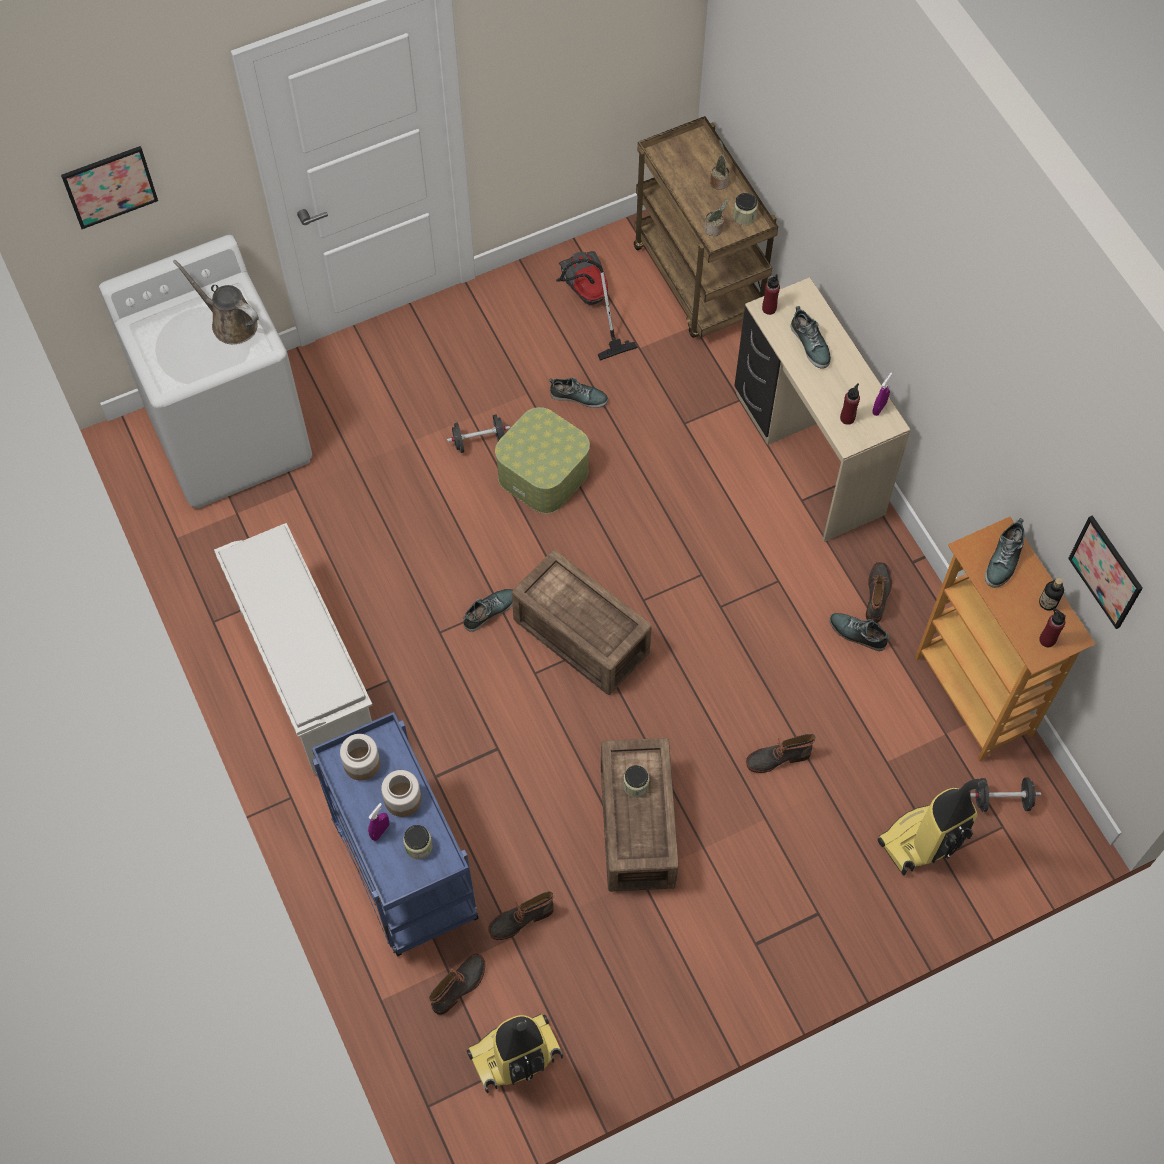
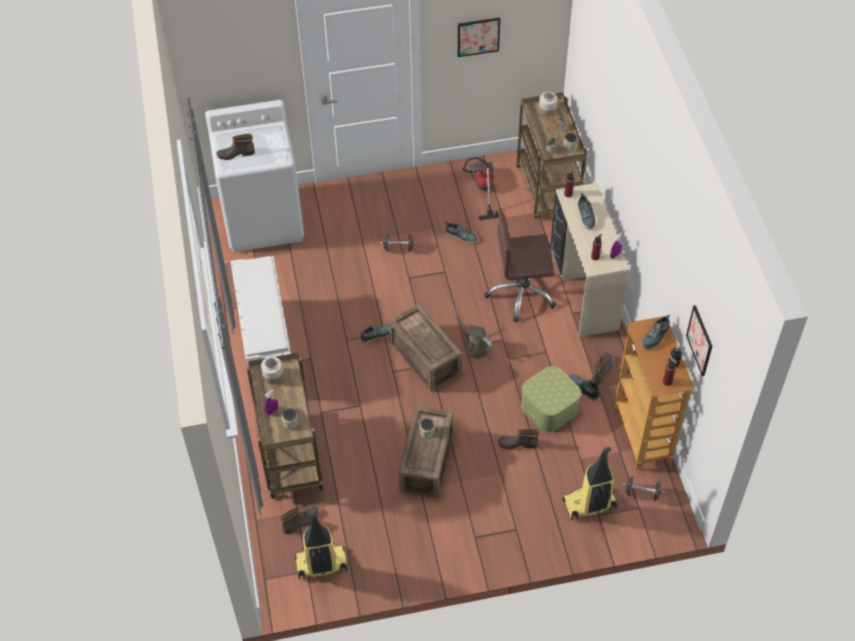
camera: 15 degrees right, 10 degrees down
picture [61,146,158,229] -> picture moved to [458,17,500,57]
brown watering can [173,259,259,344] -> brown watering can moved to [453,308,492,359]
blue cart [312,712,479,957] -> brown cart [247,353,323,499]
jar [381,770,422,817] -> jar moved to [539,92,558,116]
boot [488,891,554,940] -> boot moved to [217,134,255,160]
storage box [495,407,590,514] -> storage box moved to [521,366,581,432]
none -> brown office chair [484,210,556,322]

